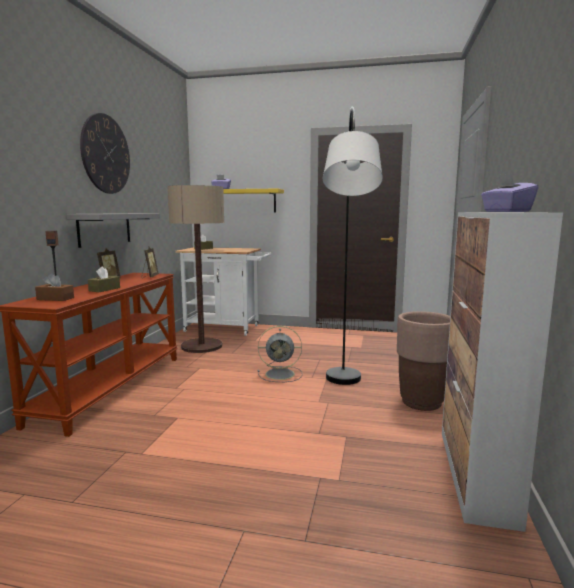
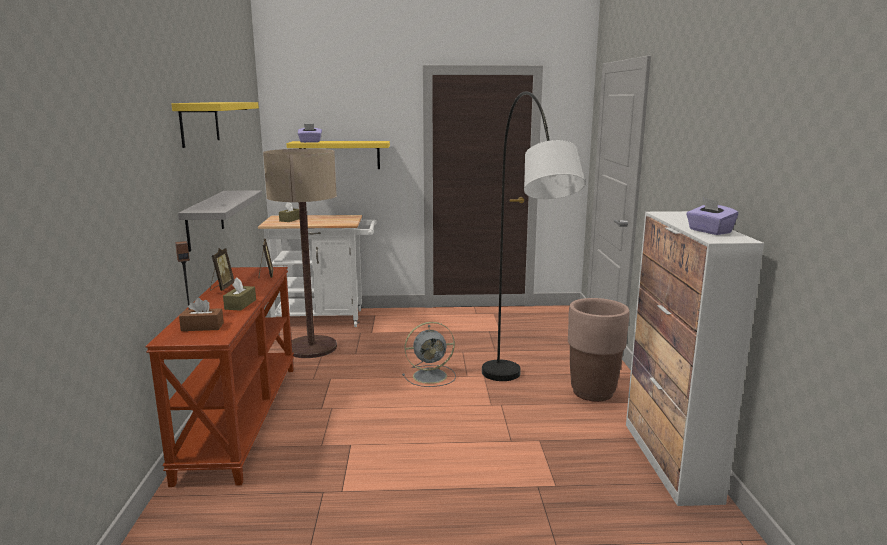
camera: 15 degrees left, 5 degrees up
wall clock [80,113,130,194] -> yellow shelf [171,102,259,148]

